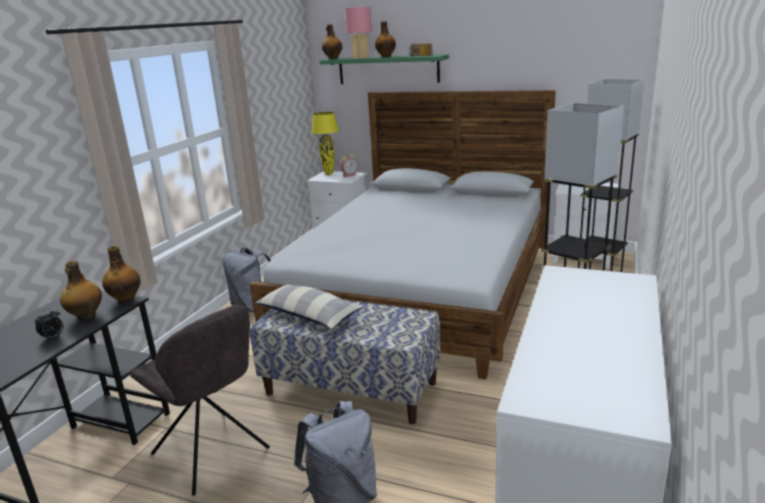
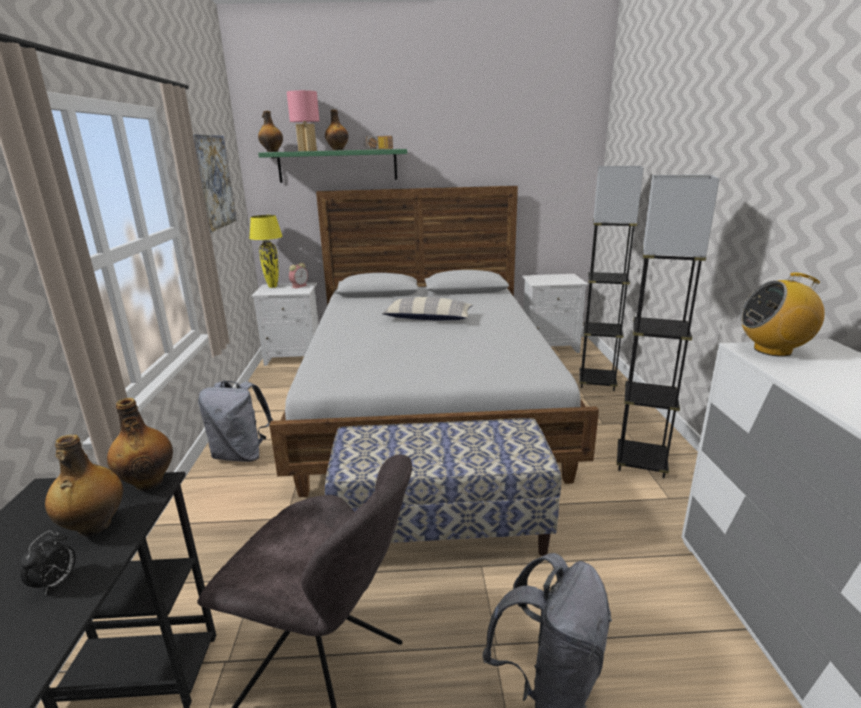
camera: 25 degrees left, 0 degrees up
pillow [255,284,364,329] -> pillow moved to [382,297,473,320]
none -> picture [193,134,237,233]
none -> radio [740,272,825,357]

